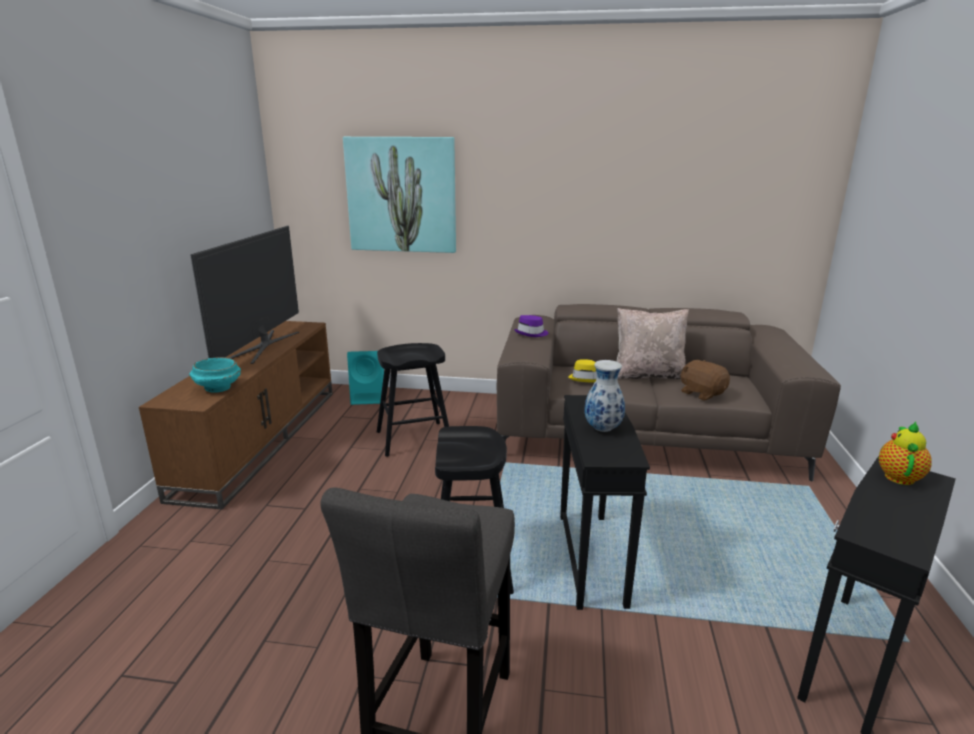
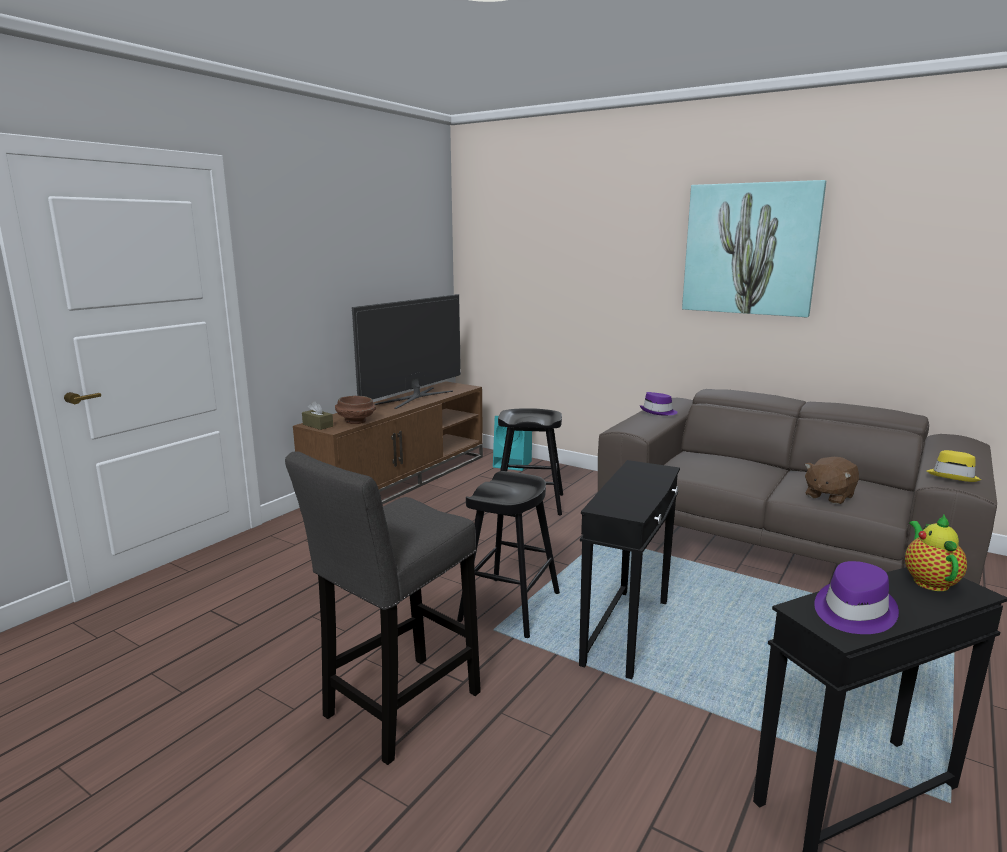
camera: 25 degrees right, 5 degrees down
turquoise bowl [189,357,241,393] -> brown bowl [335,396,376,424]
picture [343,137,456,253] -> picture moved to [682,180,826,317]
yellow hat [568,359,597,382] -> yellow hat moved to [927,450,981,482]
vase [584,360,625,432] -> none
beige pillow [617,308,689,379] -> none
brown plush toy [680,360,730,401] -> brown plush toy turned 120 degrees counterclockwise [804,457,859,505]
teapot [879,422,932,485] -> teapot turned 45 degrees counterclockwise [905,515,967,591]
none -> brown tissue box [302,401,333,430]
none -> purple hat [814,561,899,634]

